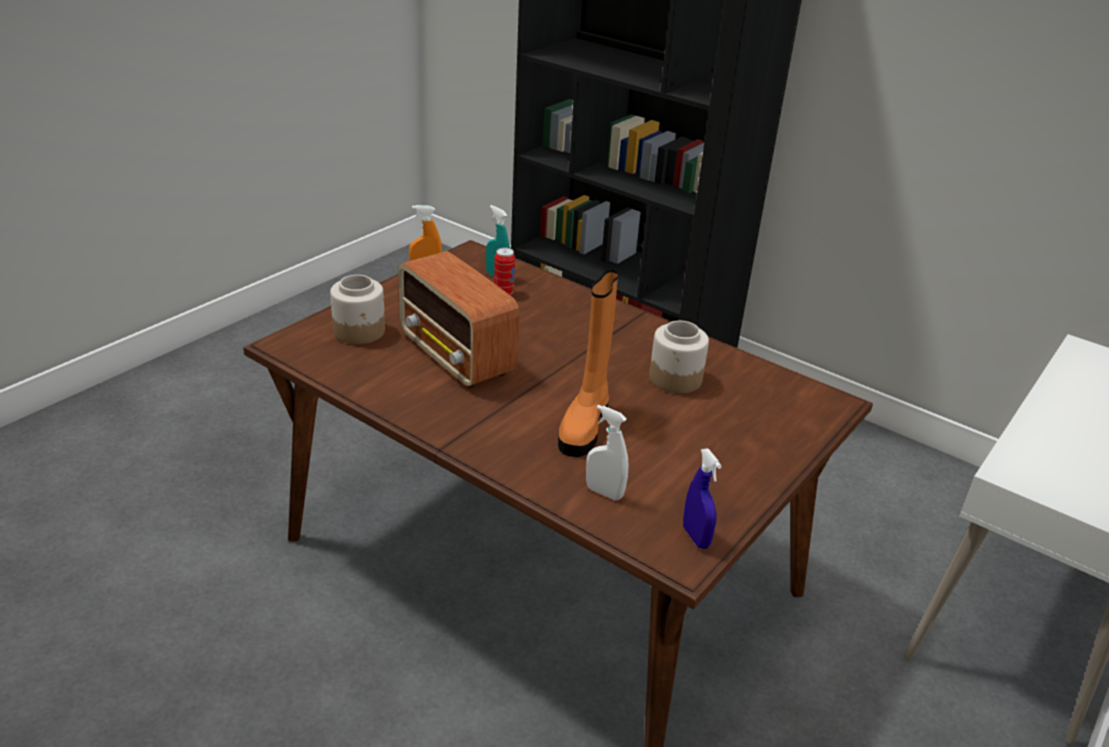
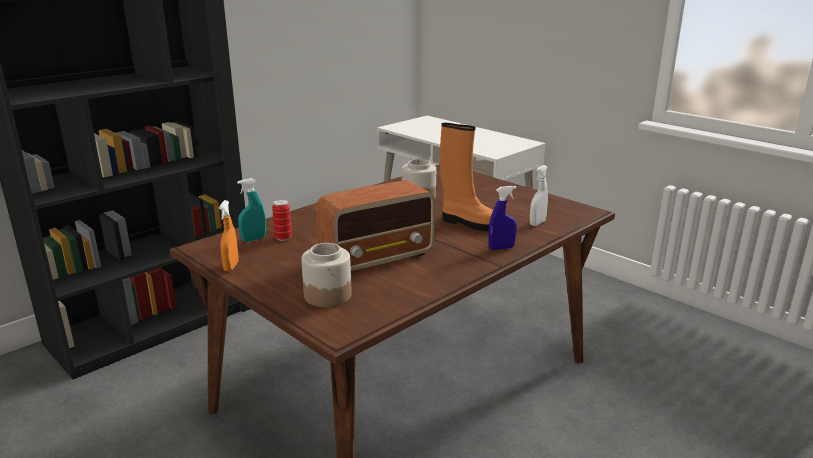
camera: 80 degrees left, 10 degrees down
blue spray bottle [683,449,722,549] -> blue spray bottle moved to [488,186,517,250]

